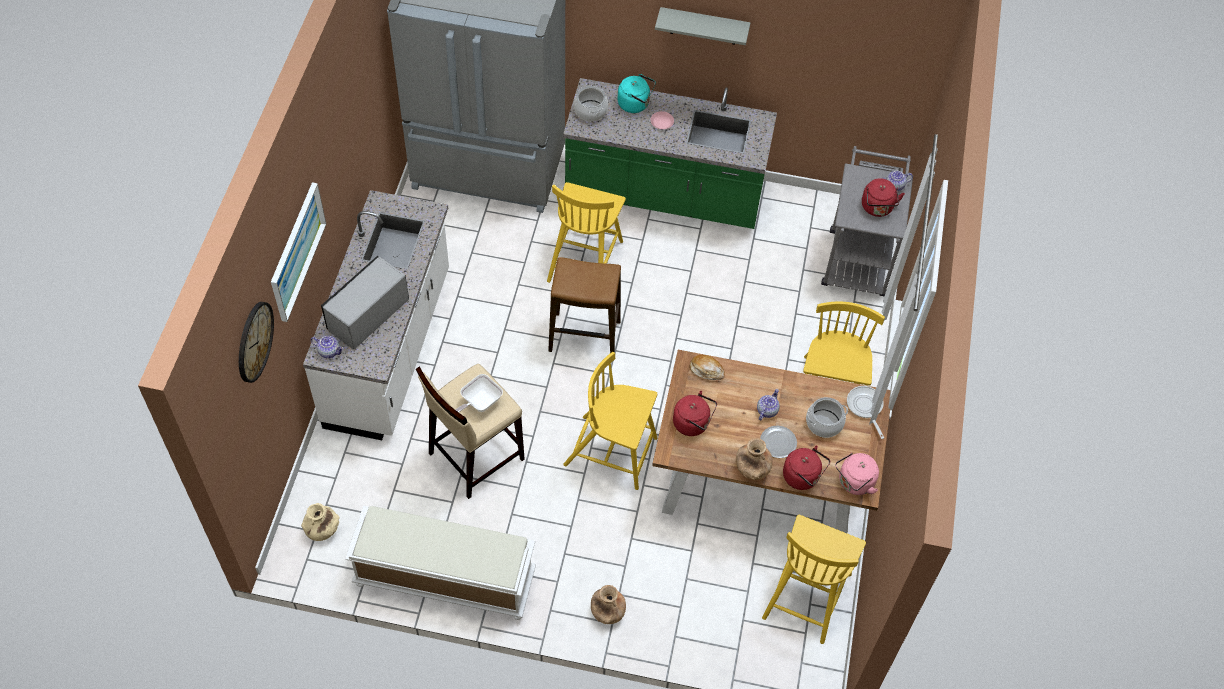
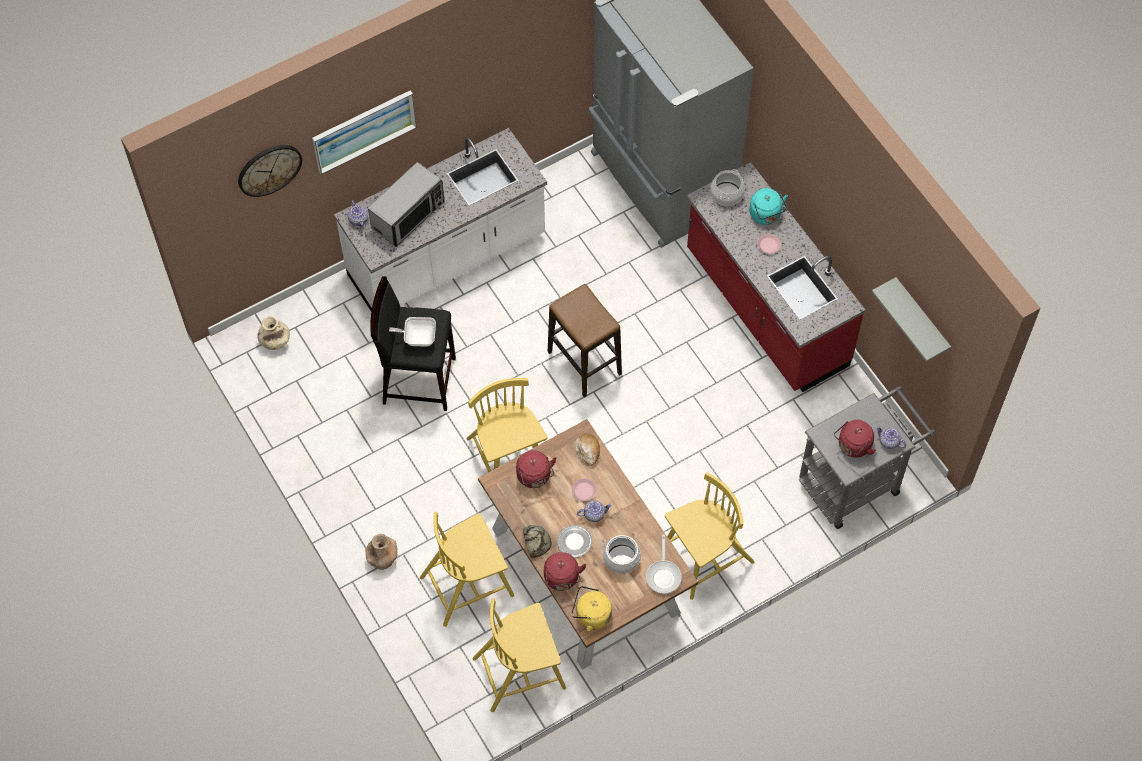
camera: 50 degrees right, 5 degrees up
microwave [321,256,409,350] -> microwave turned 135 degrees clockwise [368,162,445,247]
white bench [345,506,536,620] -> none
beige stool [416,364,525,499] -> black stool [370,277,456,411]
yellow chair [547,182,626,283] -> yellow chair moved to [420,512,514,627]
green counter [563,78,777,229] -> red counter [687,162,865,392]
grey shelf [655,7,750,45] -> grey shelf moved to [872,277,951,362]
brown vase [736,438,773,480] -> bread [523,525,551,558]
pink kettle [835,453,879,495] -> yellow kettle [571,586,612,632]
frying pan [847,386,884,439] -> frying pan turned 150 degrees clockwise [646,534,682,594]
none -> pink plate [572,478,597,501]

